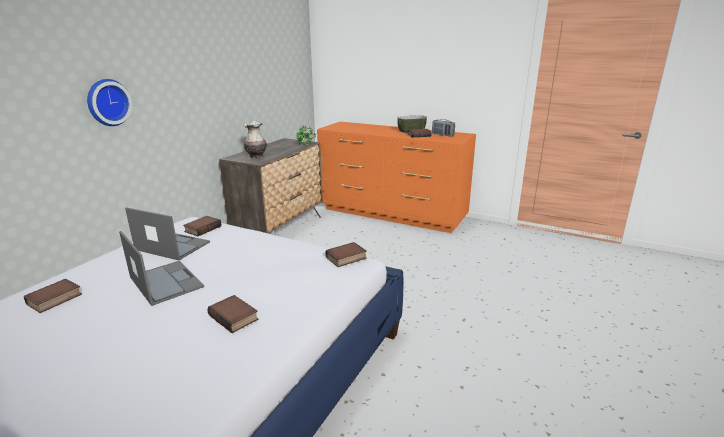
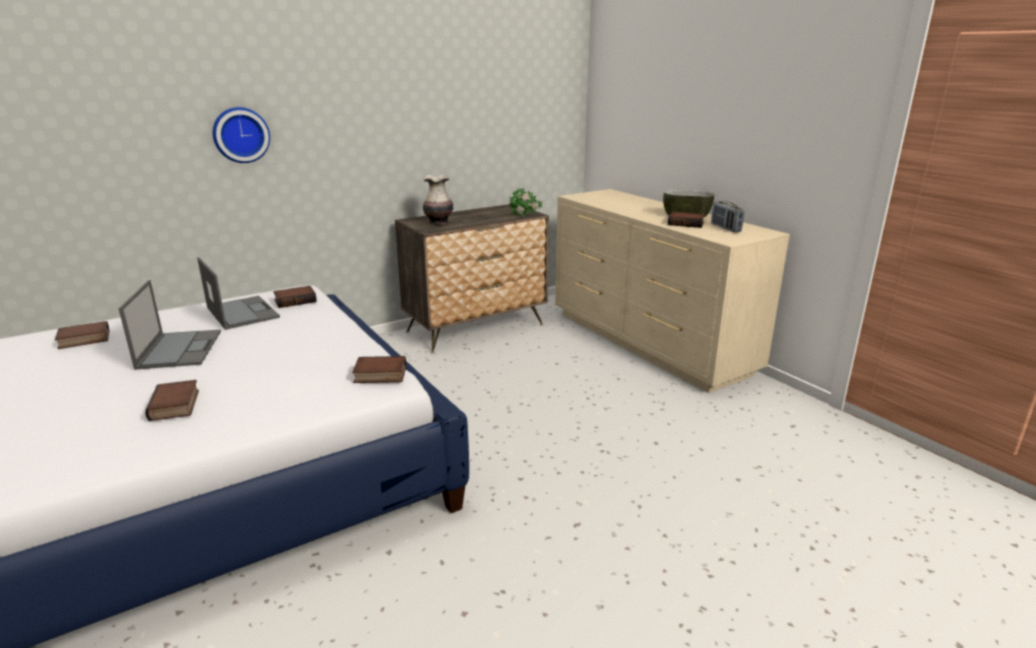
camera: 30 degrees right, 0 degrees up
orange dresser [317,122,476,233] -> beige dresser [555,189,790,393]

